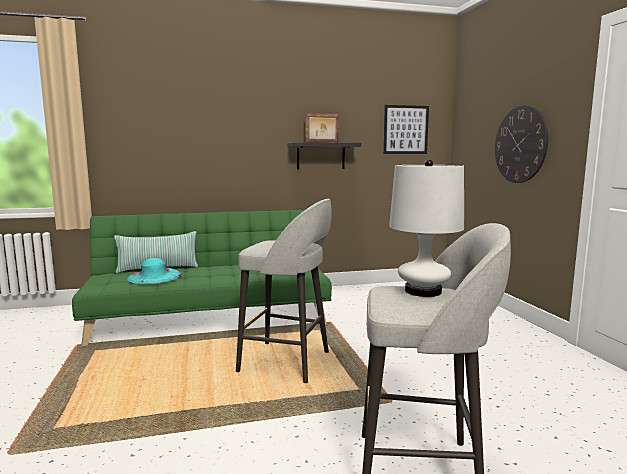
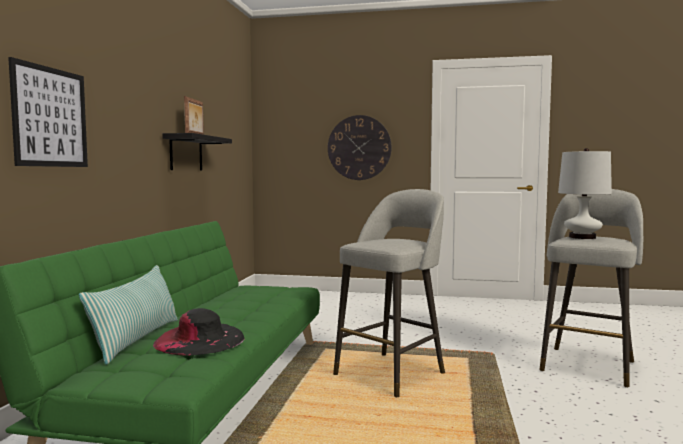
camera: 65 degrees left, 5 degrees down
turquoise hat [127,258,182,284] -> black hat [153,308,244,356]
picture [383,105,429,154] -> picture moved to [8,57,88,167]

